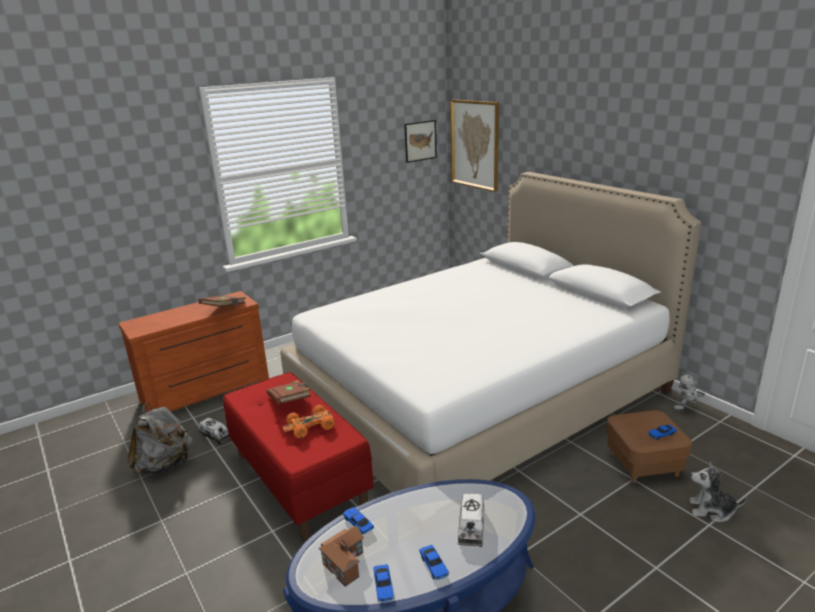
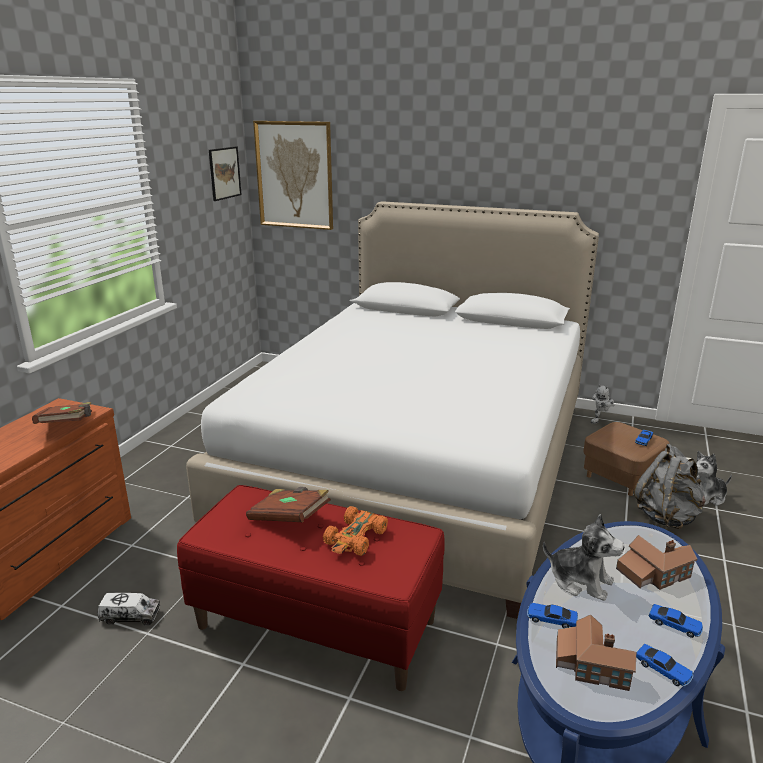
camera: 35 degrees left, 0 degrees up
grey backpack [127,403,193,474] -> grey backpack moved to [634,443,706,529]
toy truck [458,493,484,547] -> toy house [616,535,697,590]
none -> plush toy [543,514,624,601]

